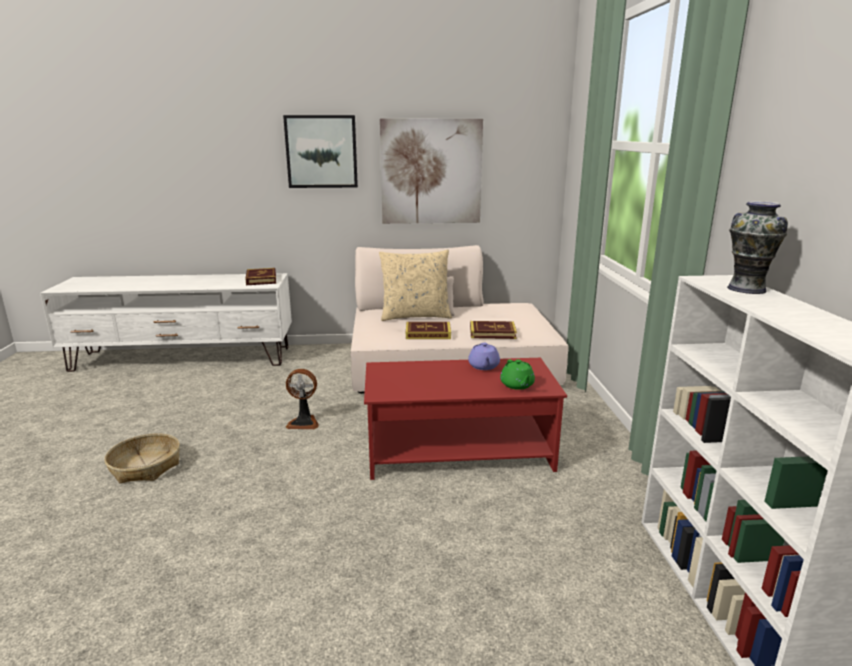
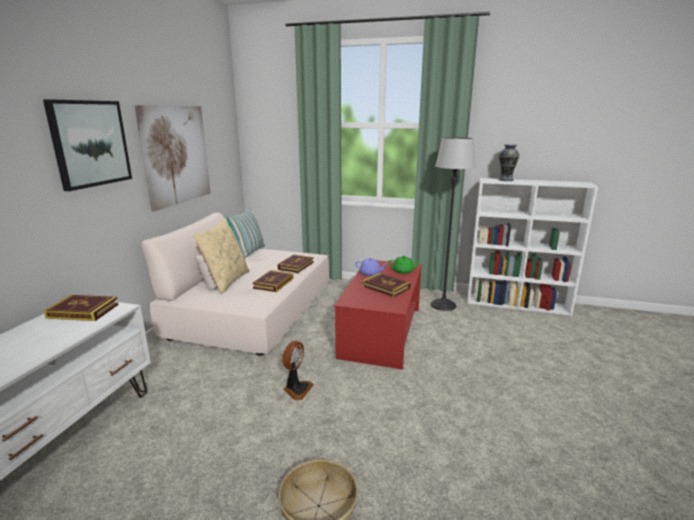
camera: 70 degrees left, 0 degrees up
none -> pillow [226,208,265,259]
none -> book [362,273,411,297]
none -> floor lamp [431,137,476,311]

